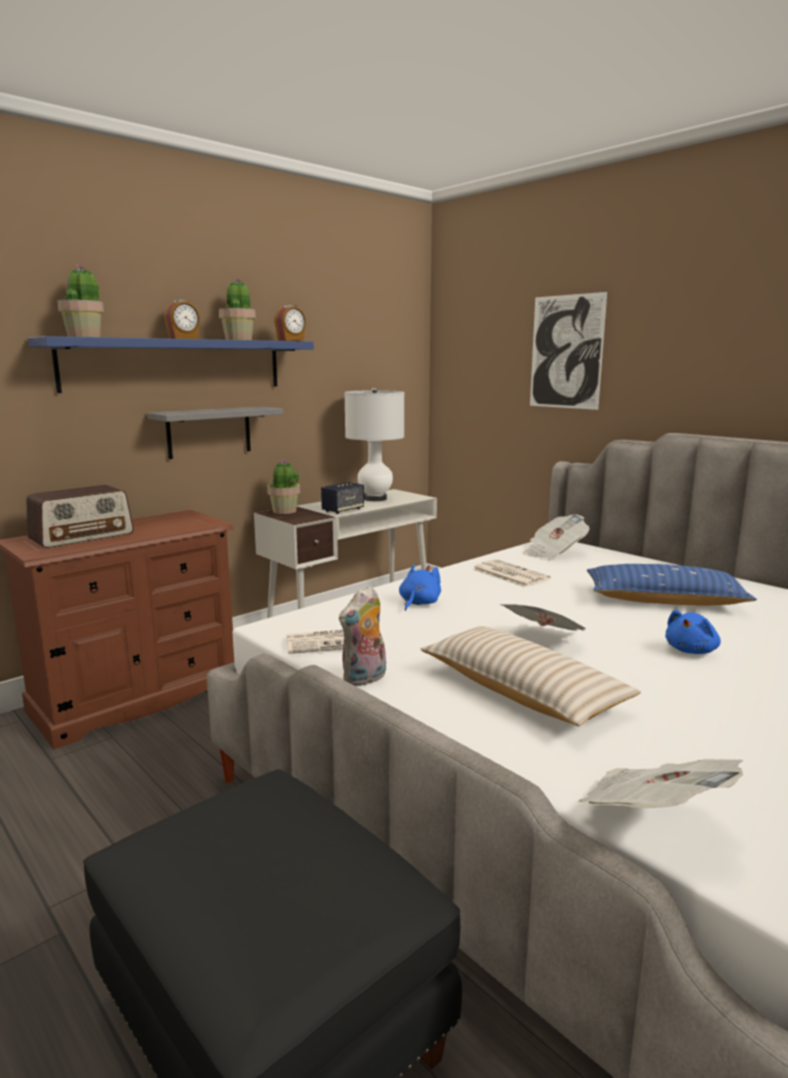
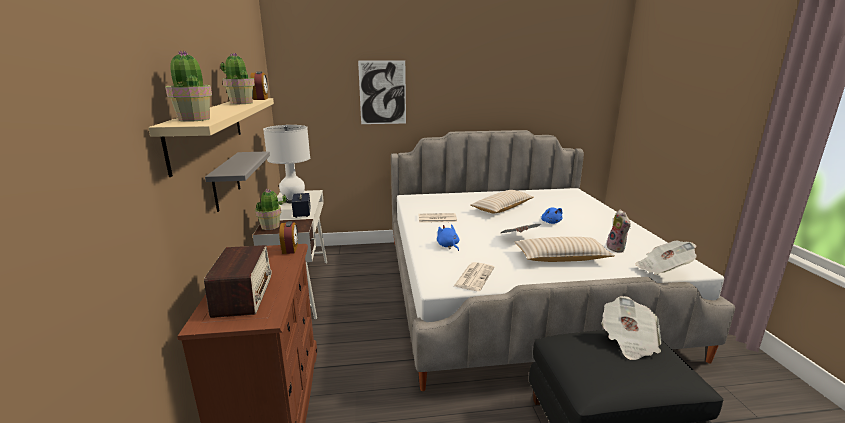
camera: 55 degrees left, 5 degrees up
blue shelf [28,336,314,393] -> beige shelf [148,98,274,177]
alarm clock [164,299,200,339] -> alarm clock moved to [279,221,298,254]
plush toy [339,585,386,686] -> plush toy moved to [607,209,631,253]
newspaper [523,515,589,558] -> newspaper moved to [601,296,661,360]
blue pillow [587,564,757,606] -> beige pillow [471,190,534,214]

